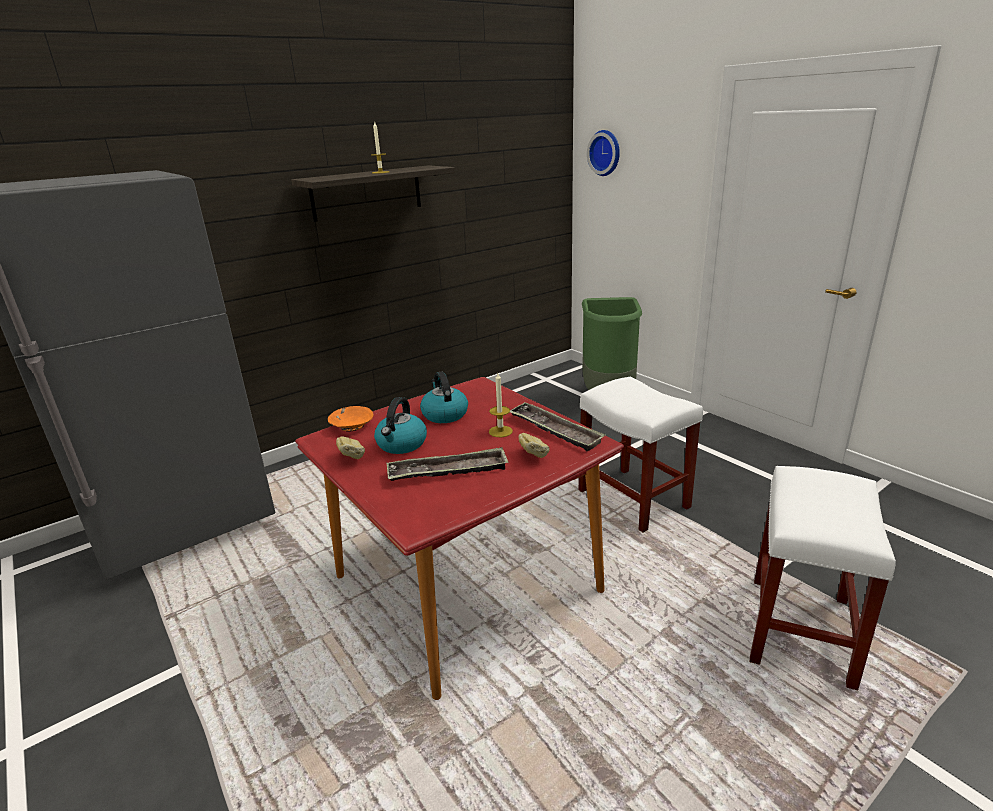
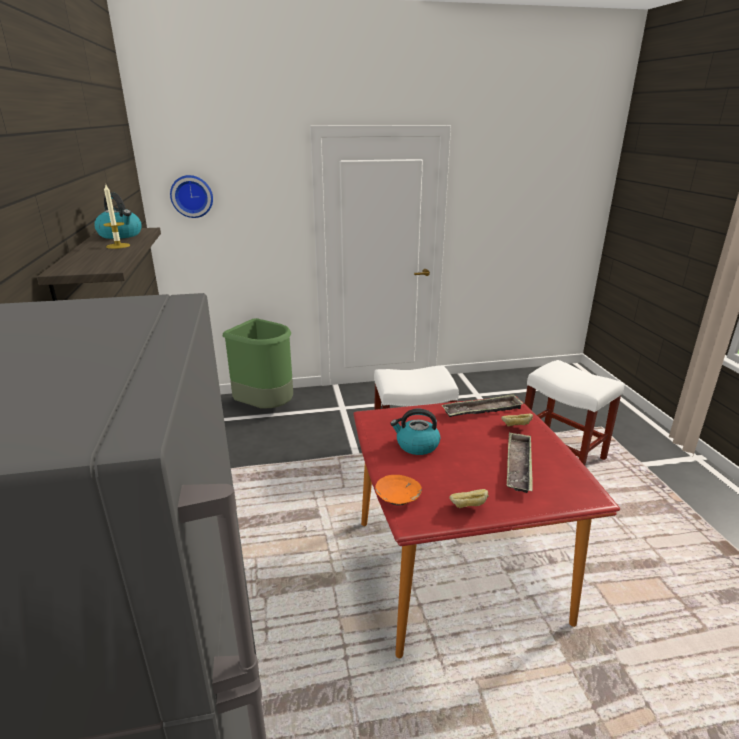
camera: 65 degrees left, 0 degrees up
kettle [374,397,427,454] -> kettle moved to [94,193,142,239]
candle [489,373,513,437] -> none

